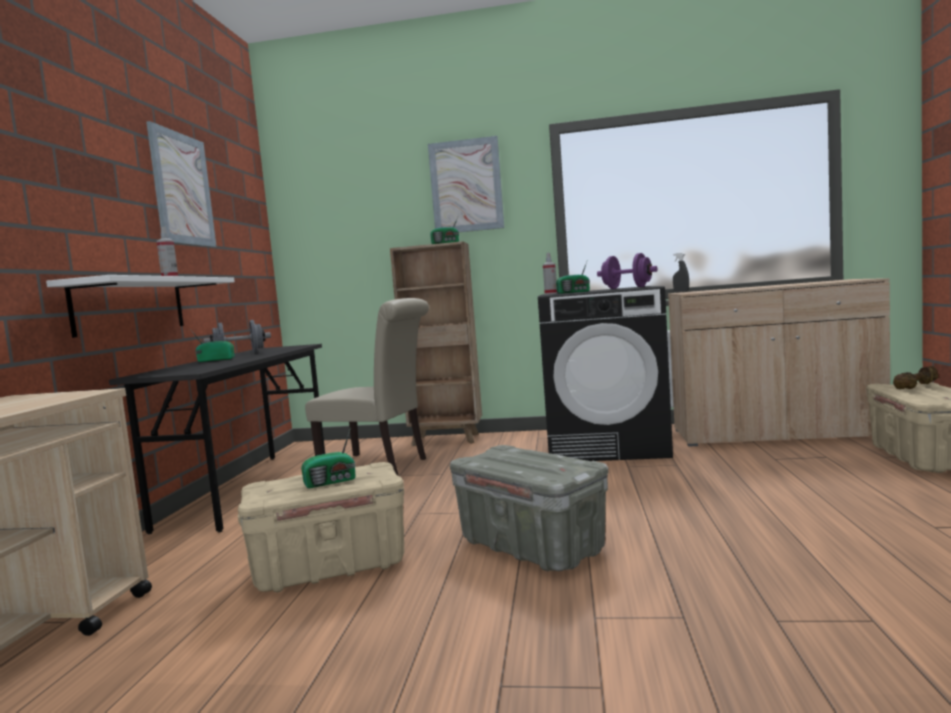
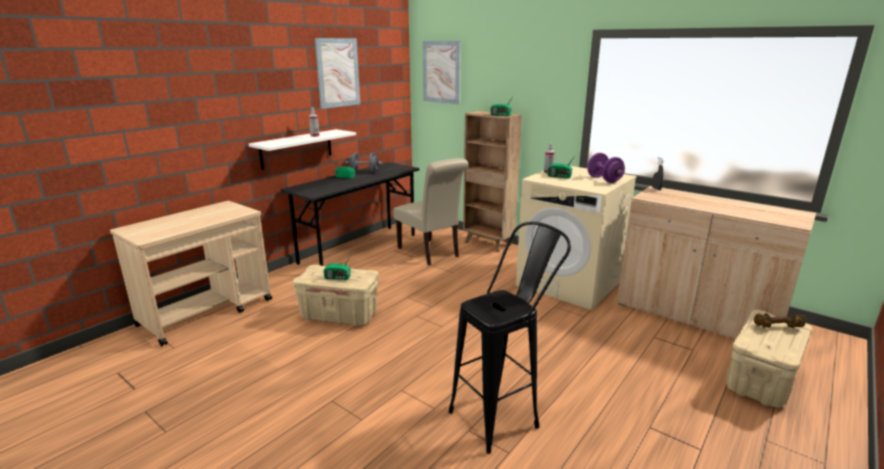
camera: 30 degrees right, 15 degrees up
picture [428,136,504,232] -> picture moved to [423,41,461,104]
grey storage box [450,445,608,571] -> none
black washing machine [538,286,673,461] -> beige washing machine [516,166,637,310]
none -> black stool [449,222,571,454]

